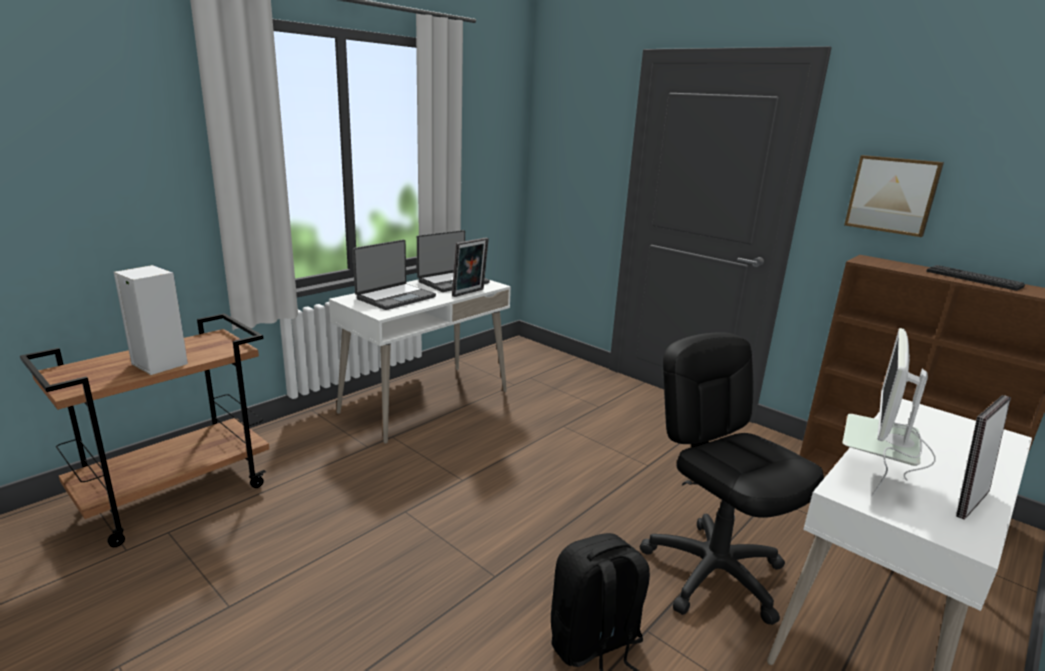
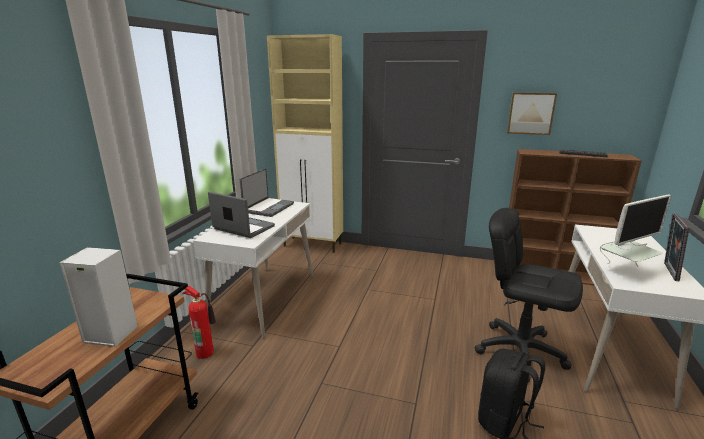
camera: 25 degrees left, 0 degrees up
laptop [353,240,436,310] -> laptop turned 75 degrees counterclockwise [208,192,275,238]
picture frame [452,238,489,297] -> none
monitor [842,328,936,497] -> monitor turned 120 degrees counterclockwise [600,194,671,267]
none -> fire extinguisher [182,286,216,359]
none -> beige cabinet [267,34,343,253]

